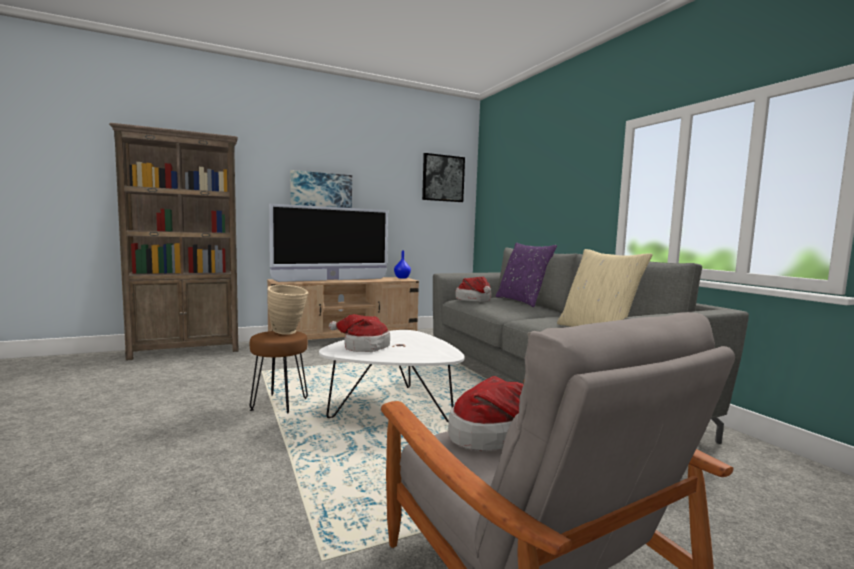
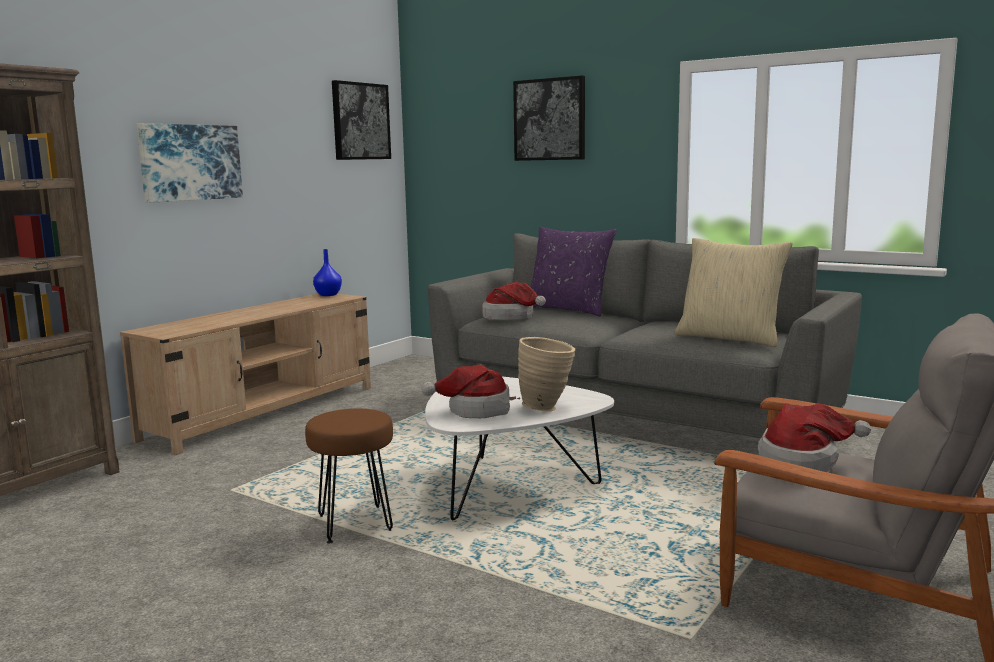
camera: 30 degrees left, 5 degrees up
beige vase [268,285,308,335] -> beige vase moved to [518,337,575,412]
television [269,204,388,282] -> none
none -> picture [513,76,585,161]

